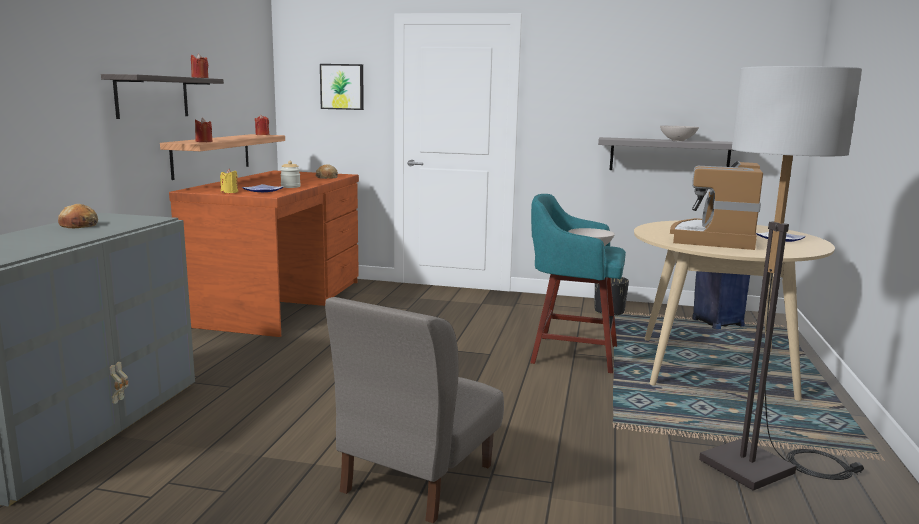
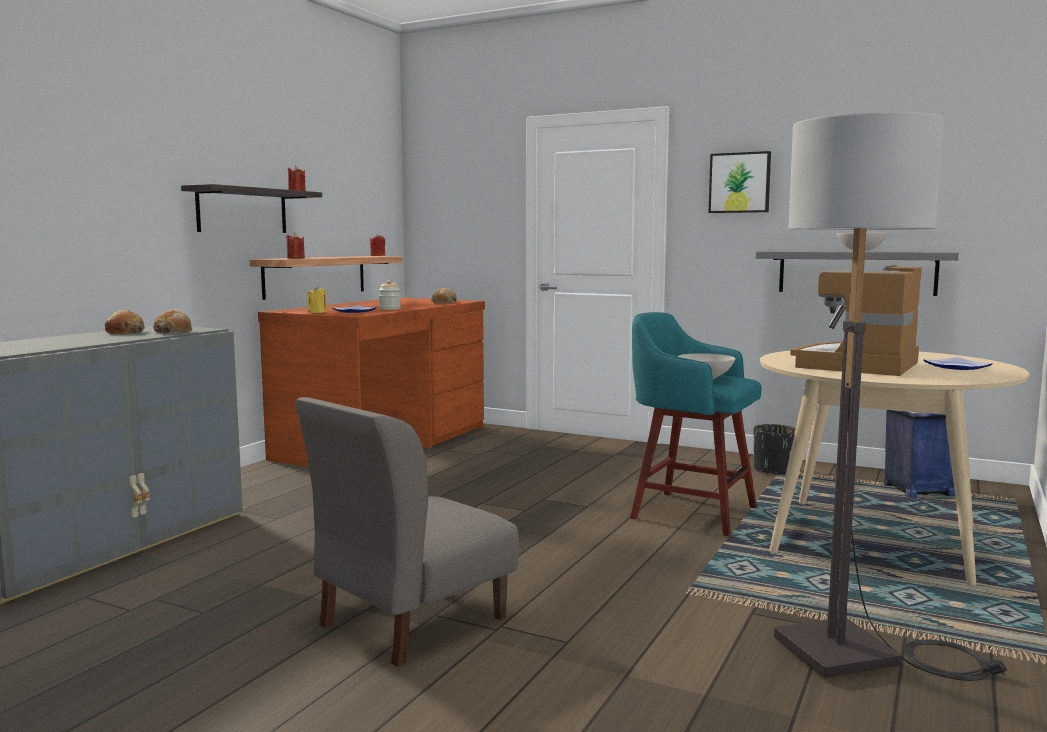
camera: 15 degrees right, 5 degrees down
picture [320,64,364,110] -> picture moved to [709,151,771,213]
none -> bread [153,310,192,333]

